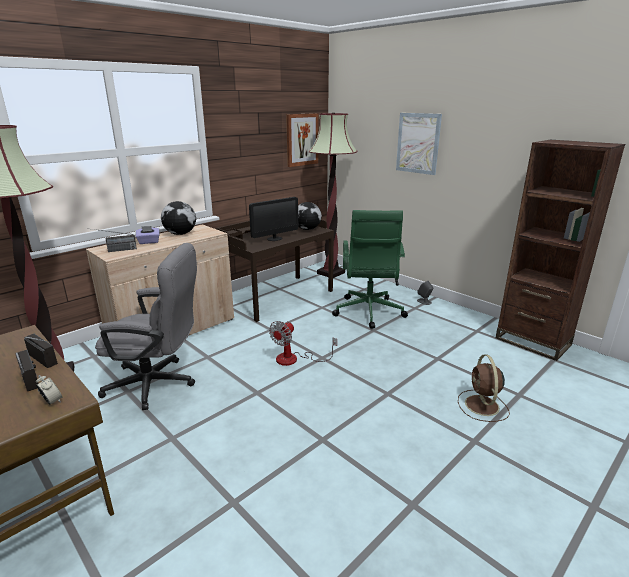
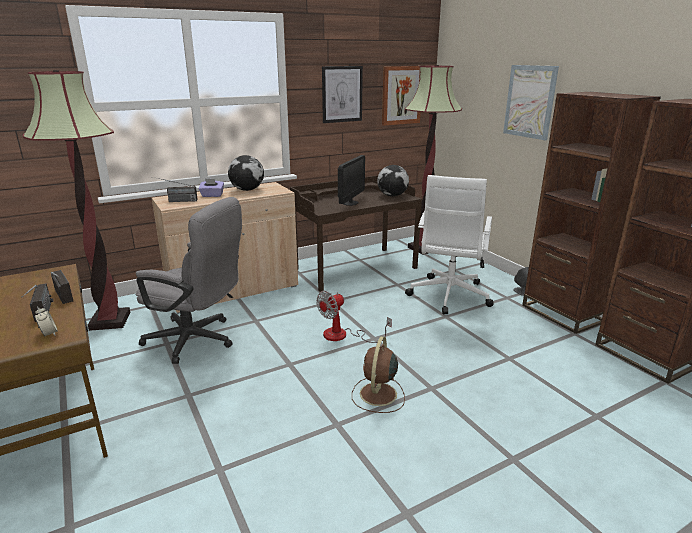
camera: 15 degrees right, 0 degrees up
monitor [249,197,298,241] -> monitor turned 45 degrees counterclockwise [338,155,365,206]
green office chair [332,210,408,329] -> white office chair [405,175,494,314]
brown fan [458,354,510,422] -> brown fan moved to [352,336,405,413]
none -> picture [322,66,363,123]
none -> brown bookcase [522,92,661,334]

